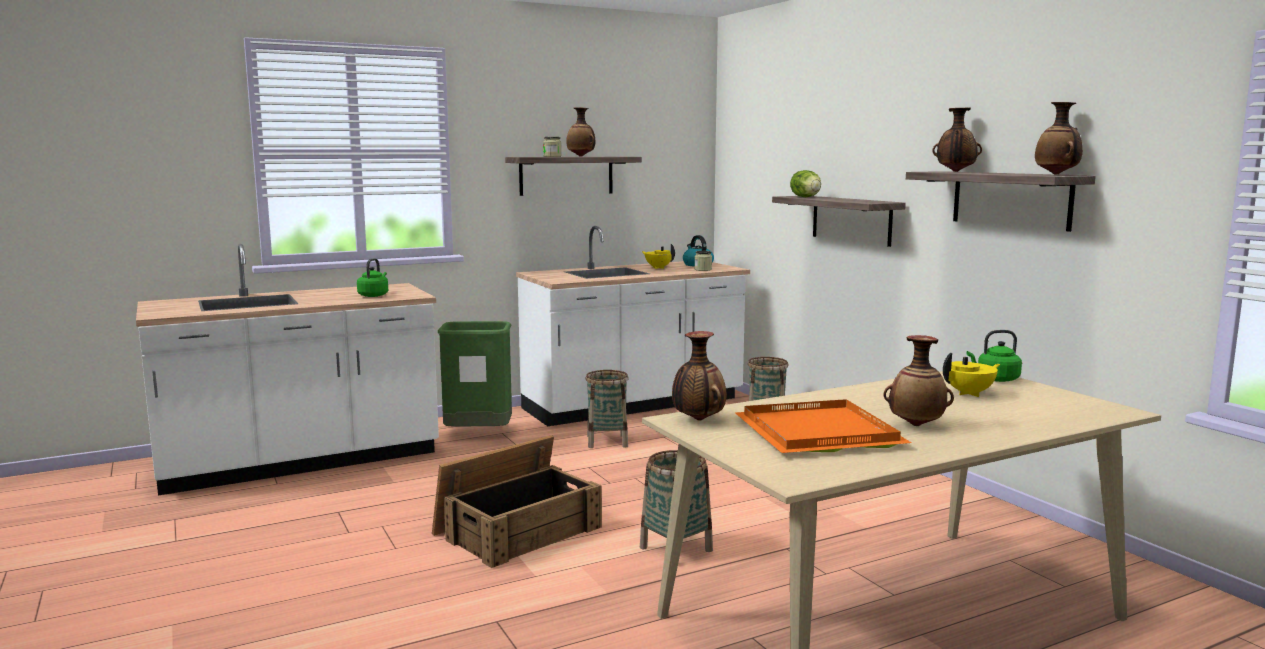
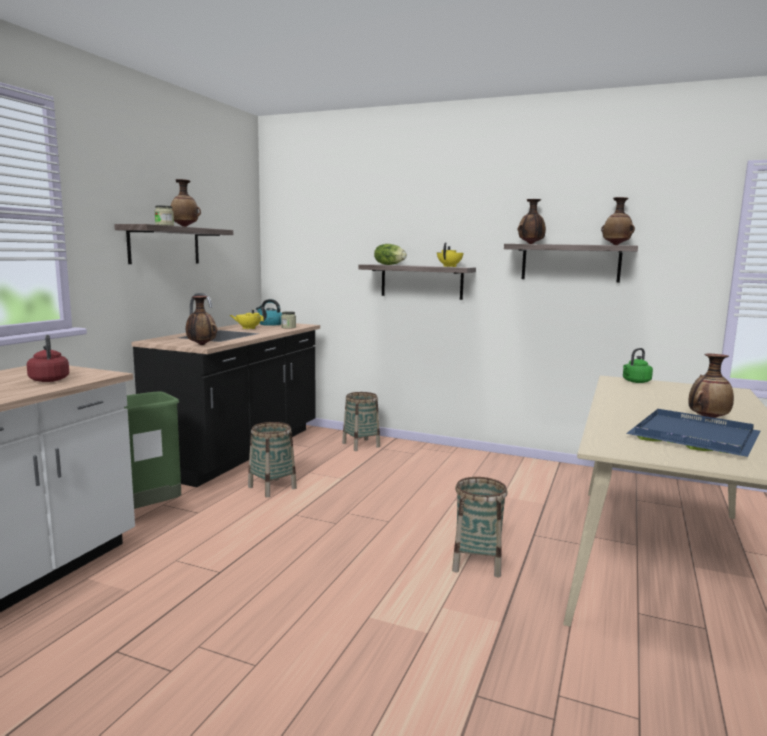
camera: 40 degrees left, 0 degrees up
green kettle [357,258,388,297] -> red kettle [27,335,69,382]
crate [432,435,602,568] -> none
white counter [516,226,750,426] -> black counter [131,293,320,487]
vase [672,331,727,421] -> vase moved to [186,296,218,345]
orange tray [735,399,912,453] -> blue tray [626,409,760,457]
yellow teapot [943,352,1000,397] -> yellow teapot moved to [437,242,463,267]

